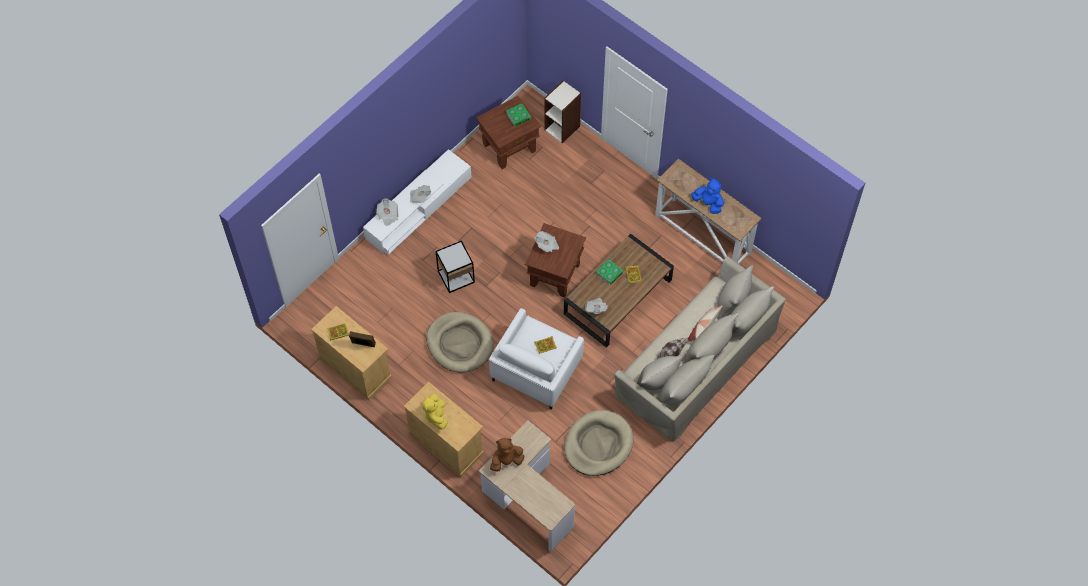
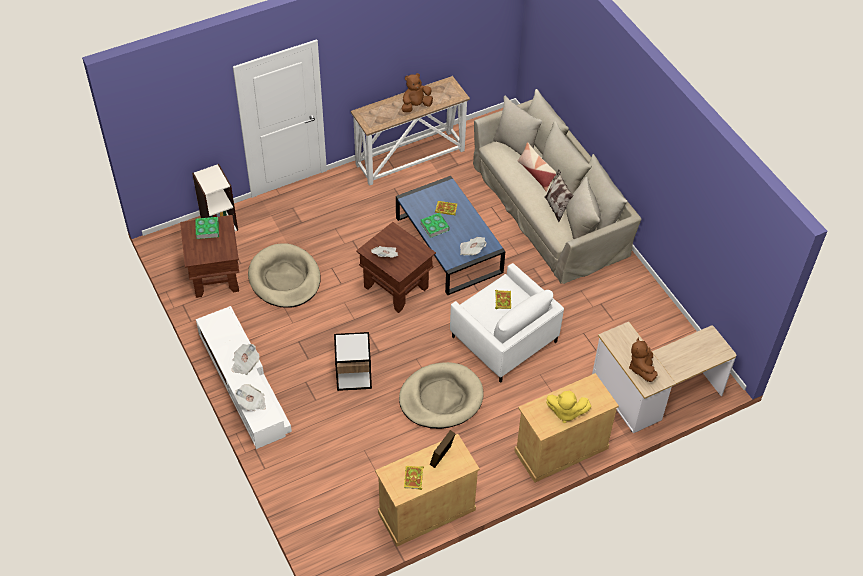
camera: 70 degrees left, 10 degrees down
brown coffee table [564,233,674,348] -> blue coffee table [396,176,505,295]
beige dog bed [564,410,633,476] -> beige dog bed moved to [248,243,320,308]
blue plush toy [691,177,724,214] -> brown plush toy [402,73,433,112]

